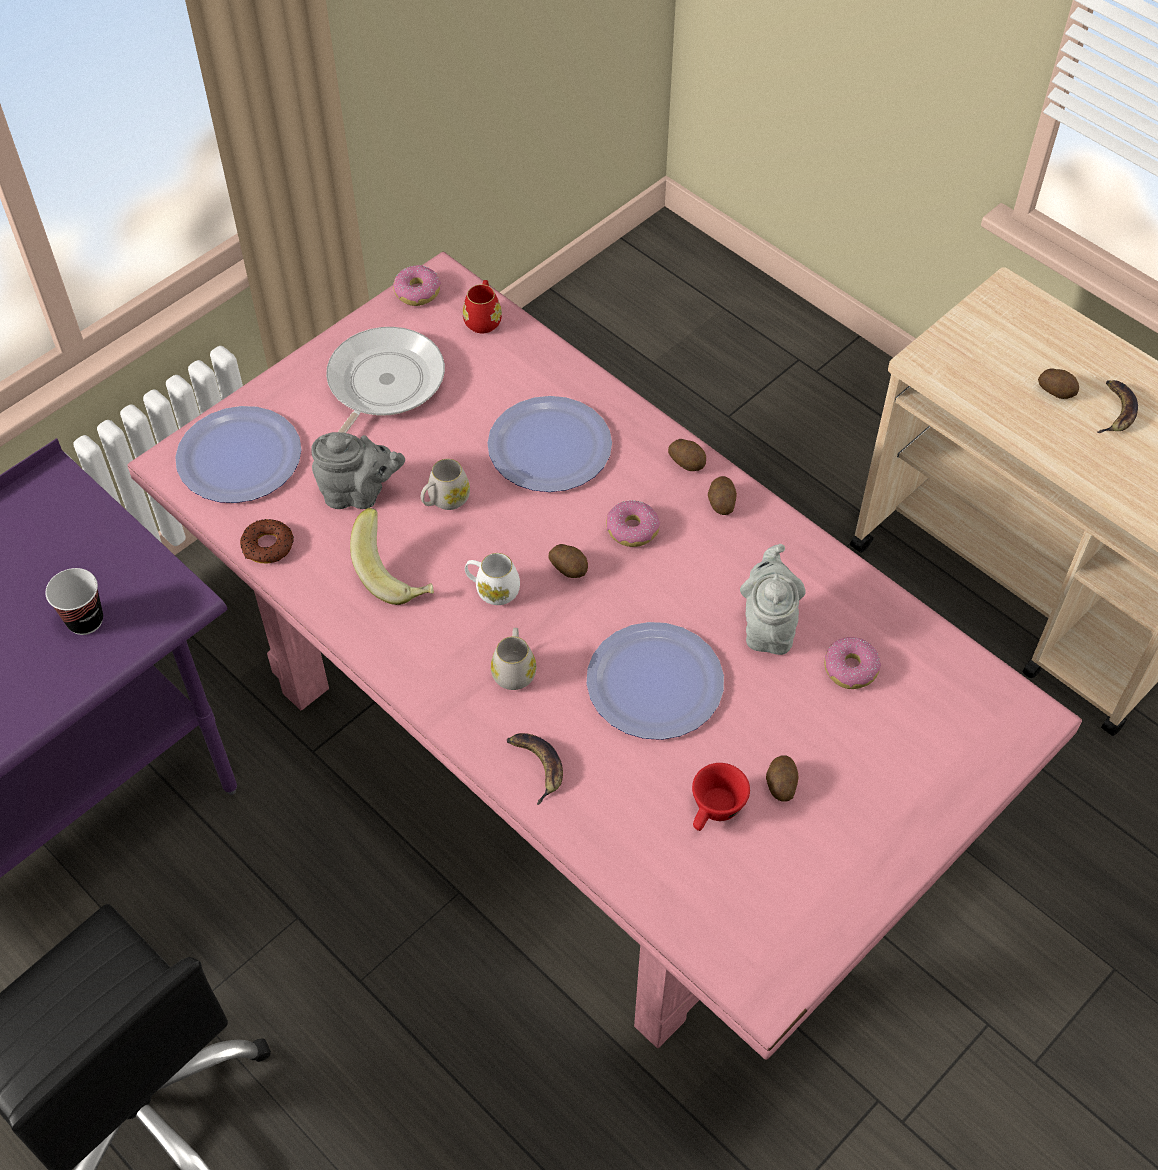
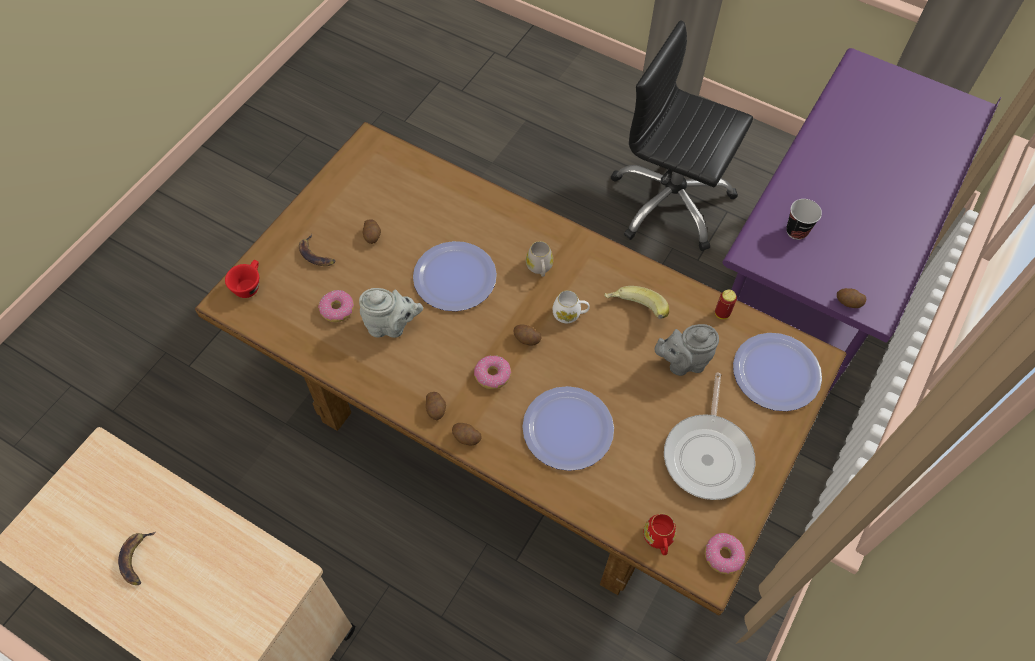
camera: 165 degrees right, 5 degrees up
pink dining table [127,252,1082,1060] -> brown dining table [195,122,846,615]
donut [240,519,294,563] -> can [715,290,737,319]
white mug [421,459,470,510] -> none
banana [507,733,563,805] -> banana moved to [299,234,336,266]
red cup [692,763,750,831] -> red cup moved to [225,260,259,298]
grey teapot [740,544,805,655] -> grey teapot turned 75 degrees counterclockwise [359,288,423,338]
potato [1038,368,1079,399] -> potato moved to [837,288,866,308]

